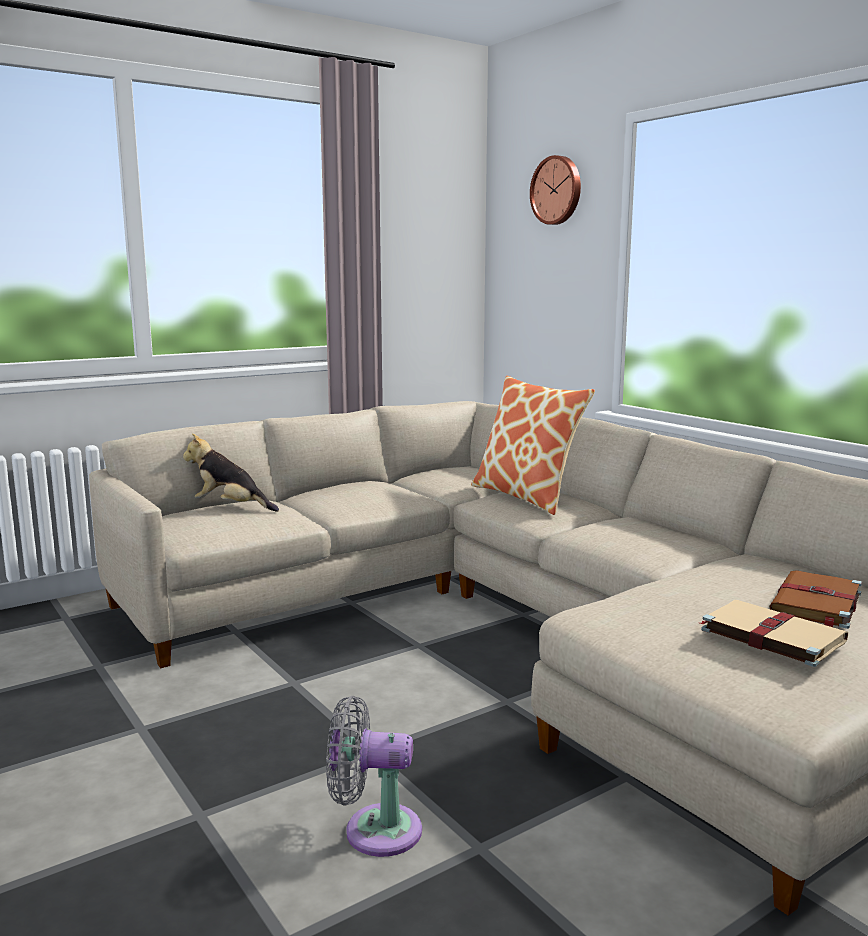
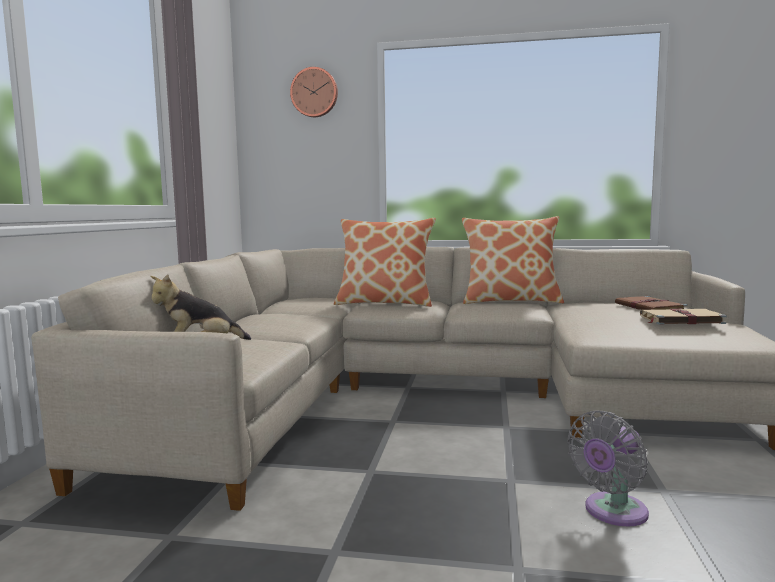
camera: 45 degrees left, 5 degrees down
none -> pillow [462,216,564,304]

